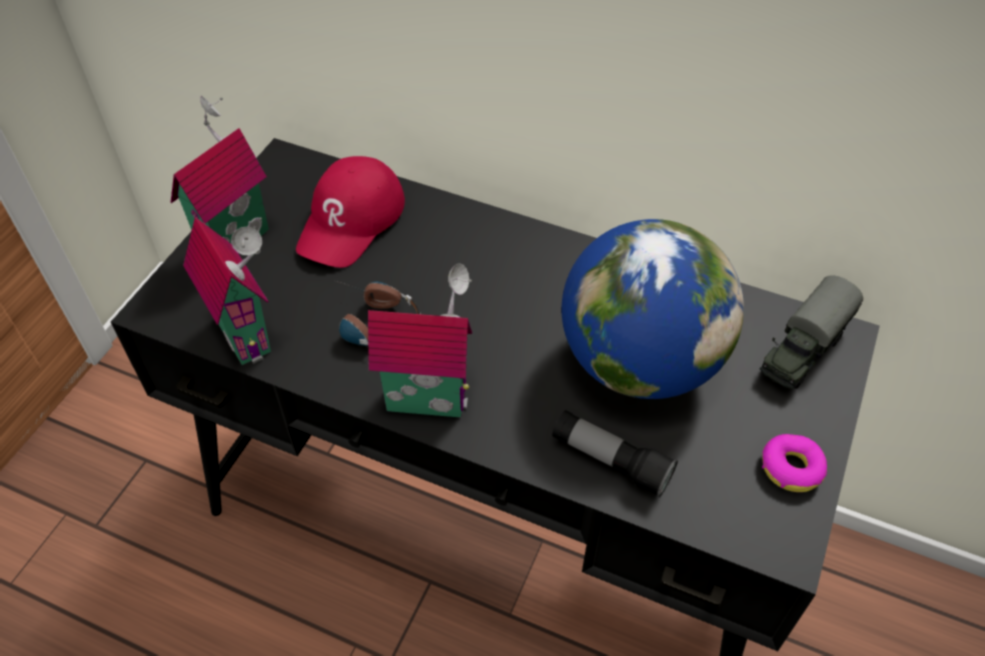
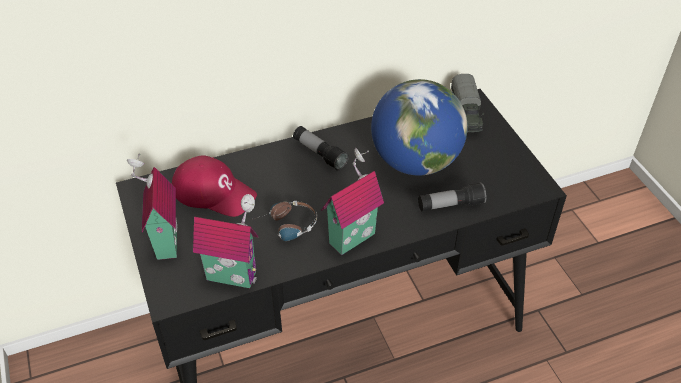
camera: 45 degrees left, 5 degrees down
red cap [296,156,405,268] -> red cap turned 45 degrees counterclockwise [171,155,257,217]
donut [762,434,827,492] -> none
none -> flashlight [293,126,349,171]

